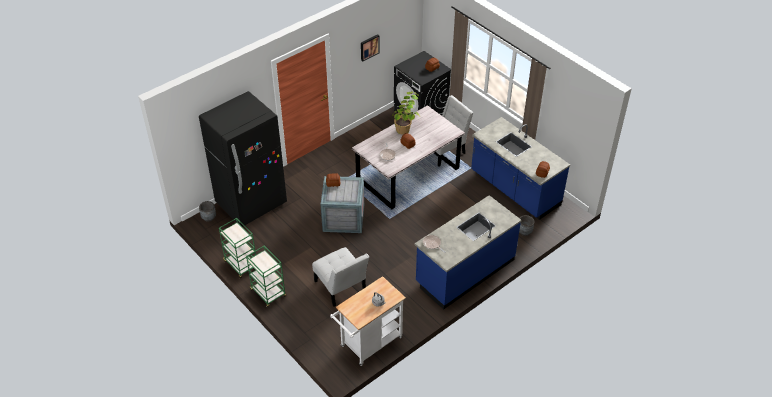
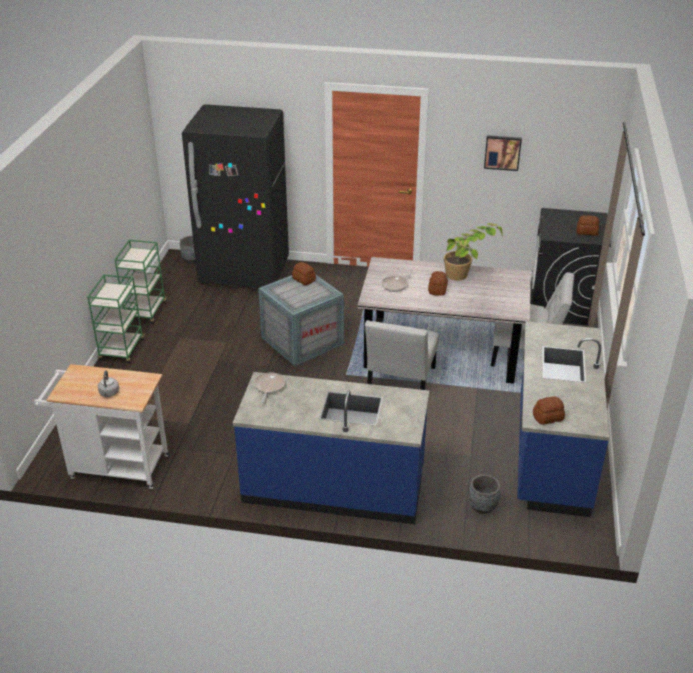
camera: 50 degrees right, 10 degrees down
white chair [312,247,369,307] -> white chair moved to [365,320,439,390]

